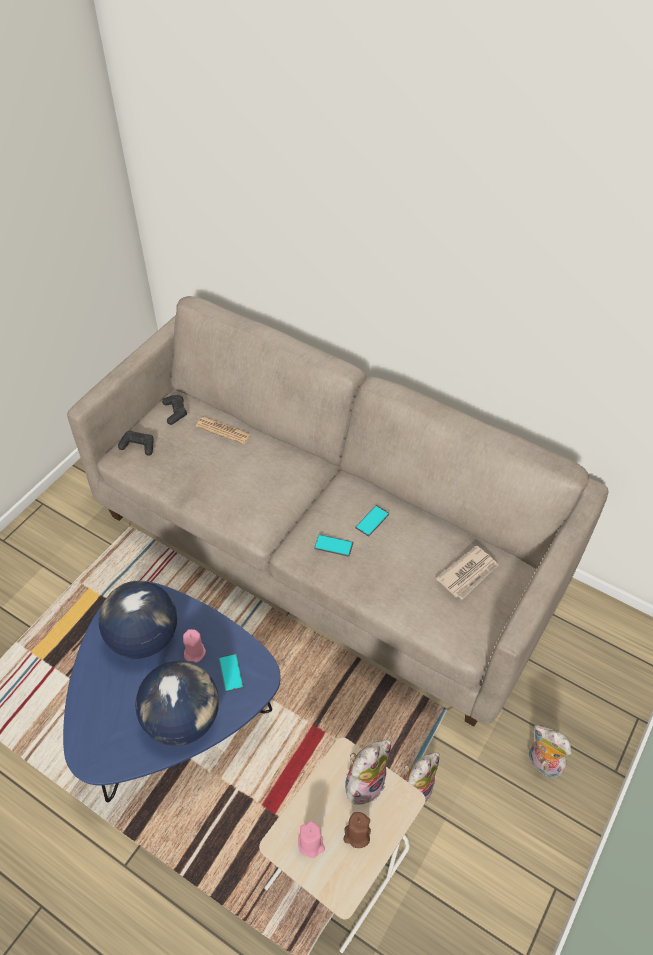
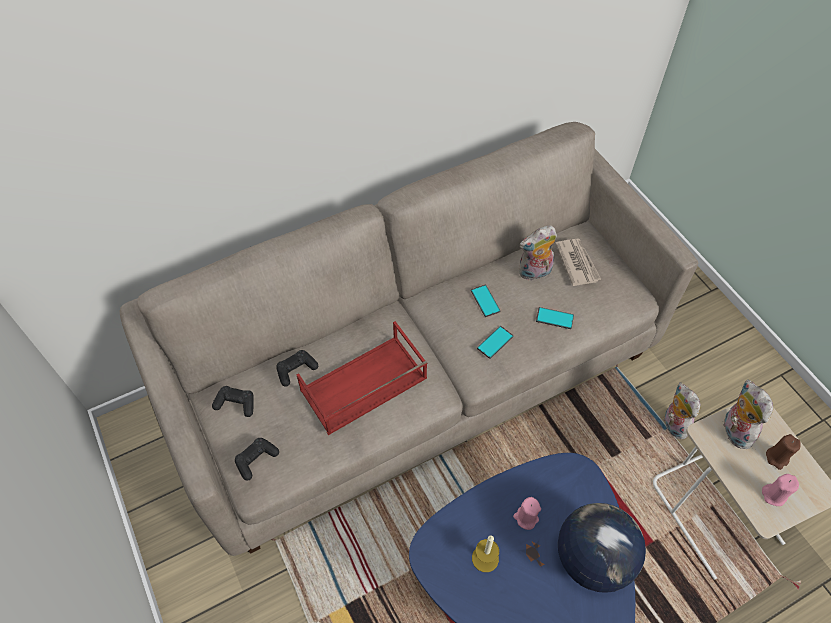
camera: 60 degrees left, 5 degrees up
globe [98,581,177,659] -> candle [472,535,499,572]
newspaper [196,417,250,444] -> black game controller [276,350,318,387]
phone [219,653,244,692] -> phone moved to [536,307,574,329]
plush toy [529,725,571,778] -> plush toy moved to [519,226,557,281]
none -> red tray [297,321,427,435]

